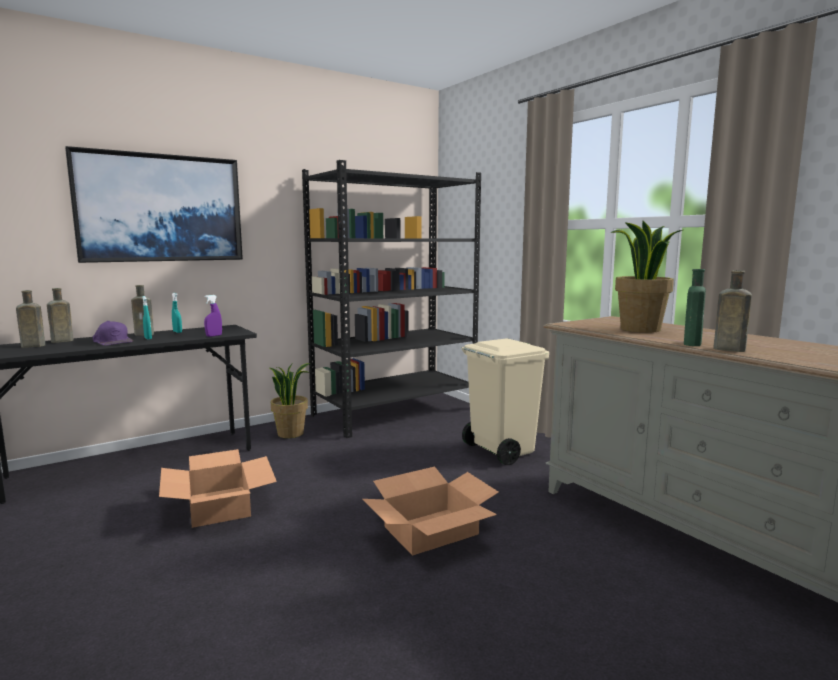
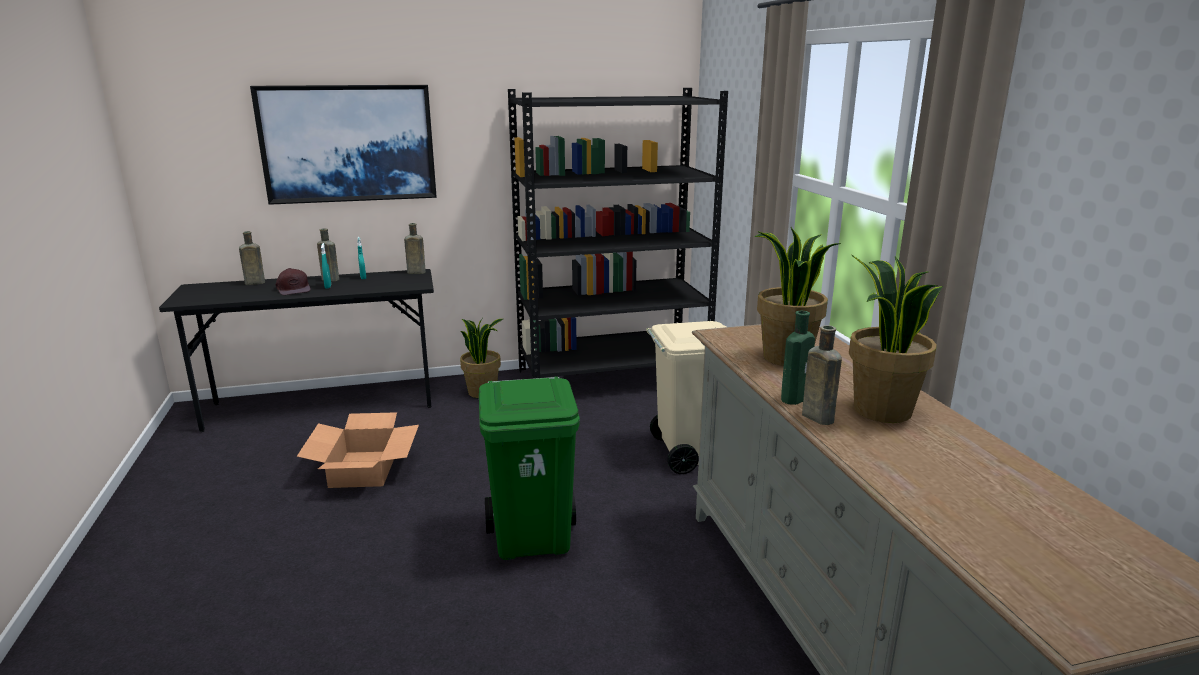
camera: 20 degrees right, 10 degrees up
brown bottle [16,290,45,348] -> brown bottle moved to [404,223,426,274]
purple cap [93,321,133,346] -> brown cap [275,268,311,295]
purple spray bottle [204,295,222,337] -> none
cardboard box [363,467,499,555] -> green trash can [479,376,580,560]
none -> potted plant [849,255,943,423]

